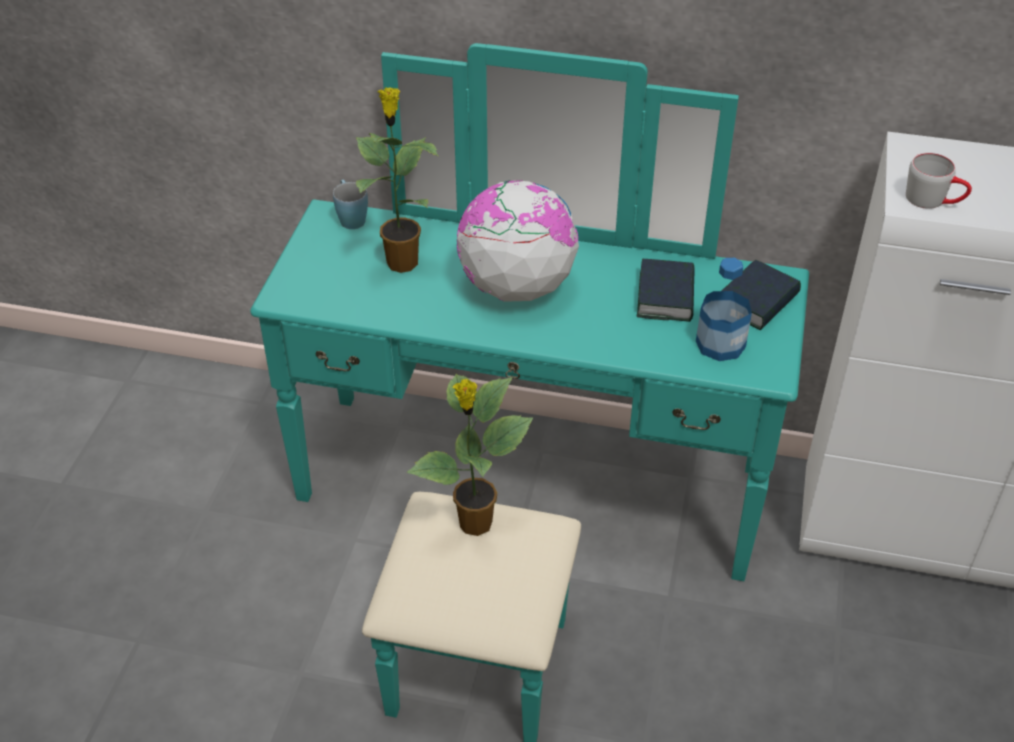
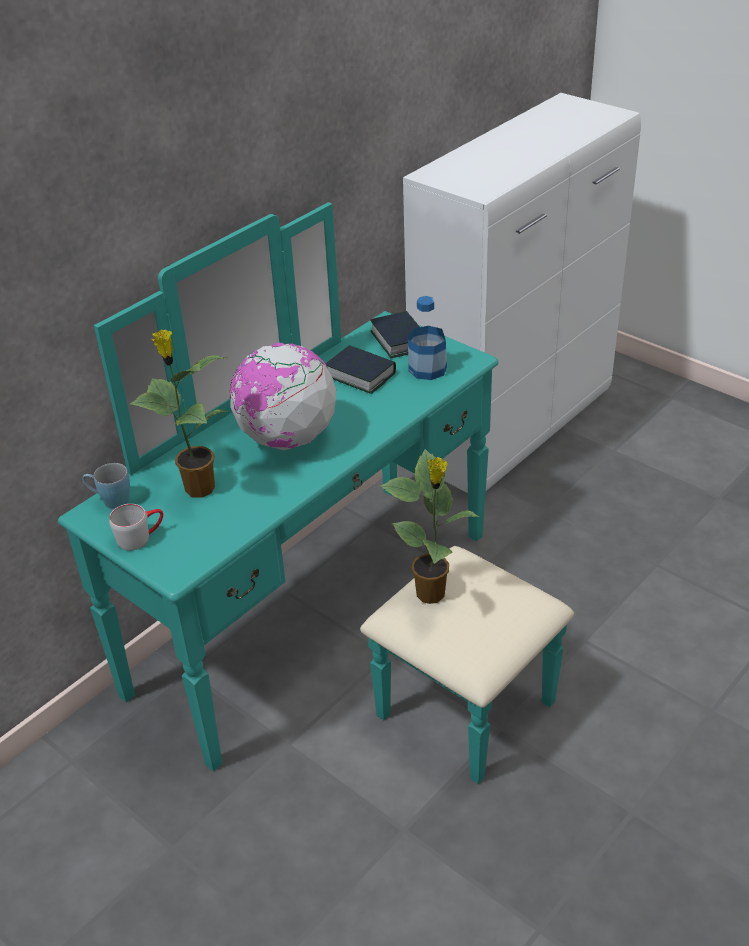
camera: 60 degrees left, 5 degrees down
grey mug [906,153,972,209] -> grey mug moved to [109,504,163,551]

